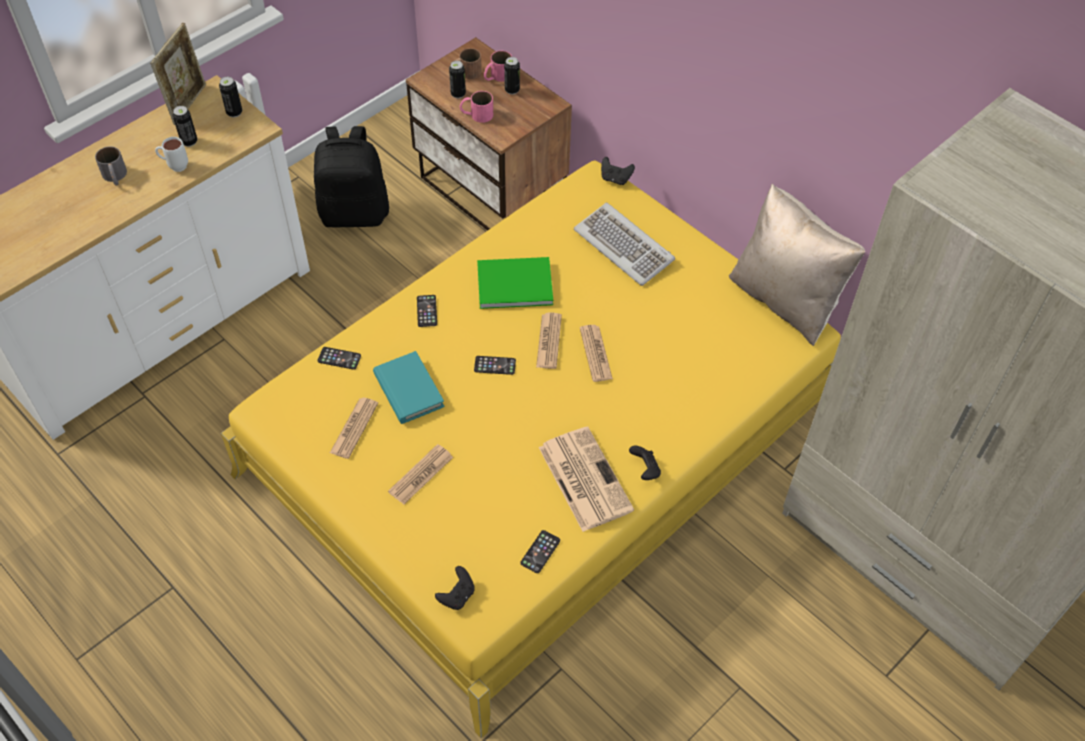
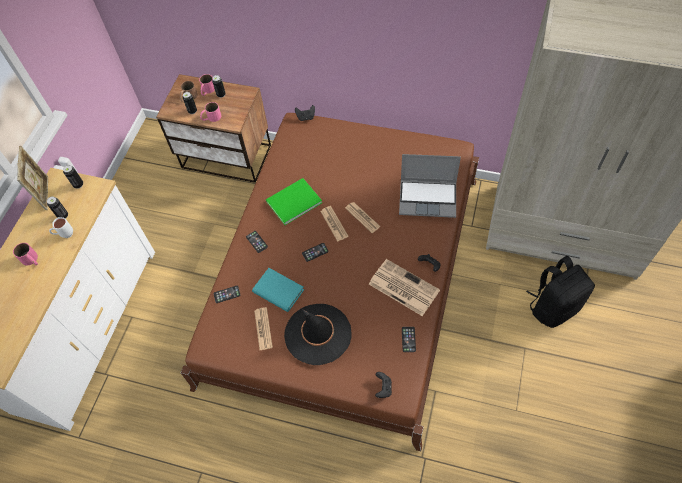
camera: 25 degrees left, 5 degrees up
grey mug [95,146,127,185] -> pink mug [13,243,38,266]
yellow bed [221,160,841,738] -> brown bed [181,113,479,451]
black backpack [314,126,389,227] -> black backpack moved to [526,256,595,328]
newspaper [388,444,453,504] -> black hat [284,304,352,365]
keyboard [574,203,675,286] -> none
beige pillow [729,183,865,346] -> none
none -> laptop [399,154,461,218]

